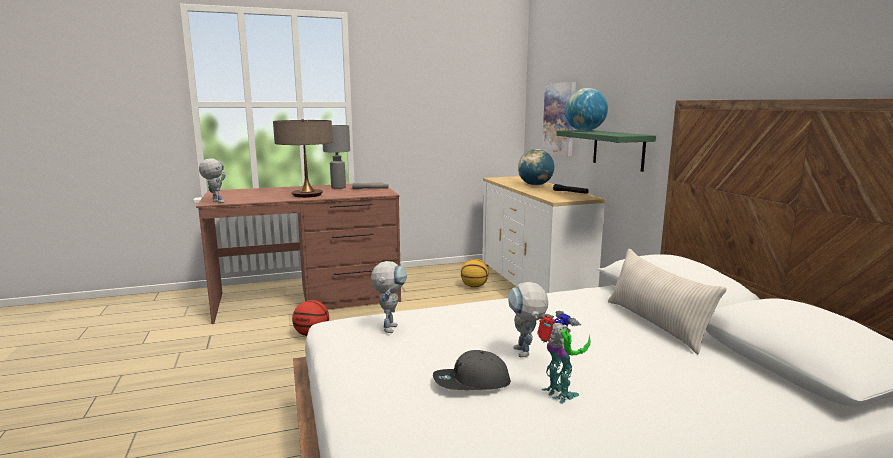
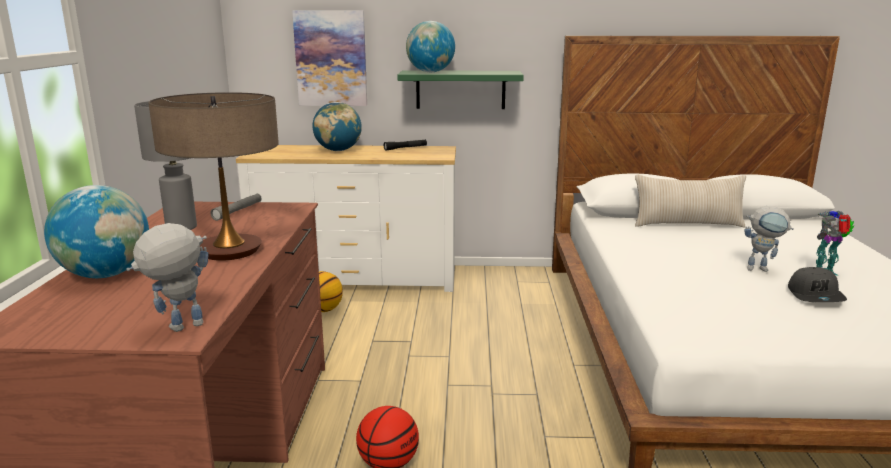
camera: 70 degrees left, 5 degrees up
toy robot [371,261,407,333] -> none
none -> globe [44,185,149,278]

